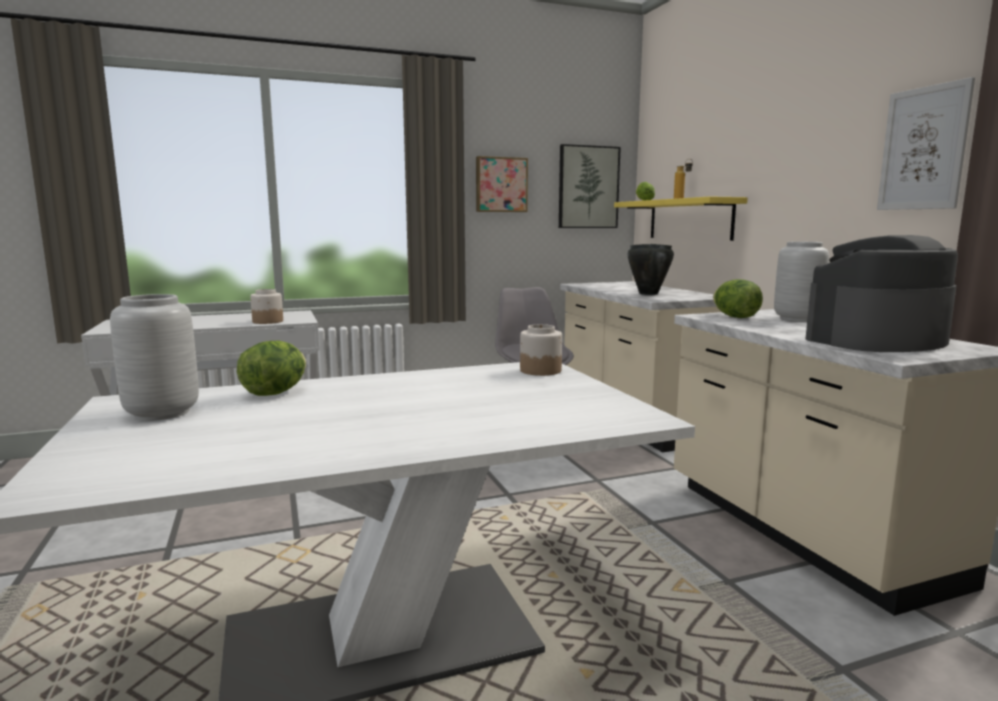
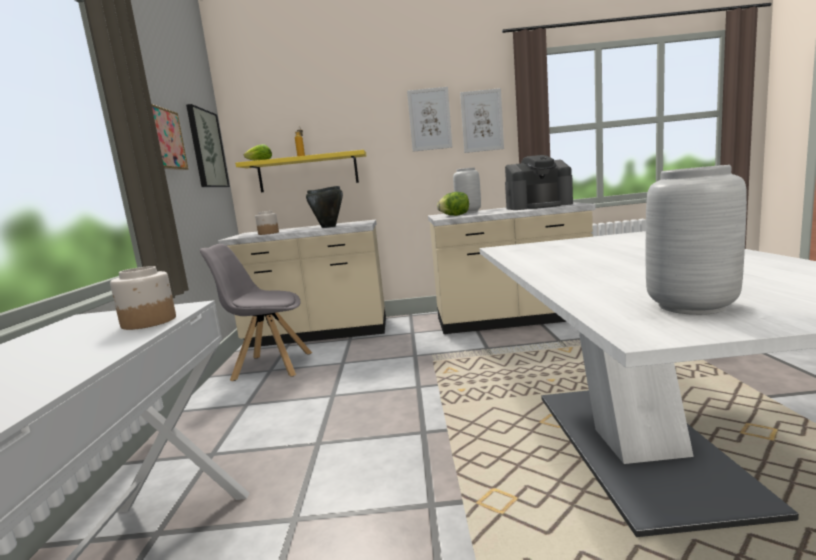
camera: 70 degrees left, 0 degrees up
lettuce [237,341,306,396] -> none
jar [520,324,562,376] -> jar moved to [255,211,279,235]
coffee machine [805,235,958,352] -> coffee machine turned 90 degrees counterclockwise [505,155,573,210]
none -> picture [407,87,452,152]

